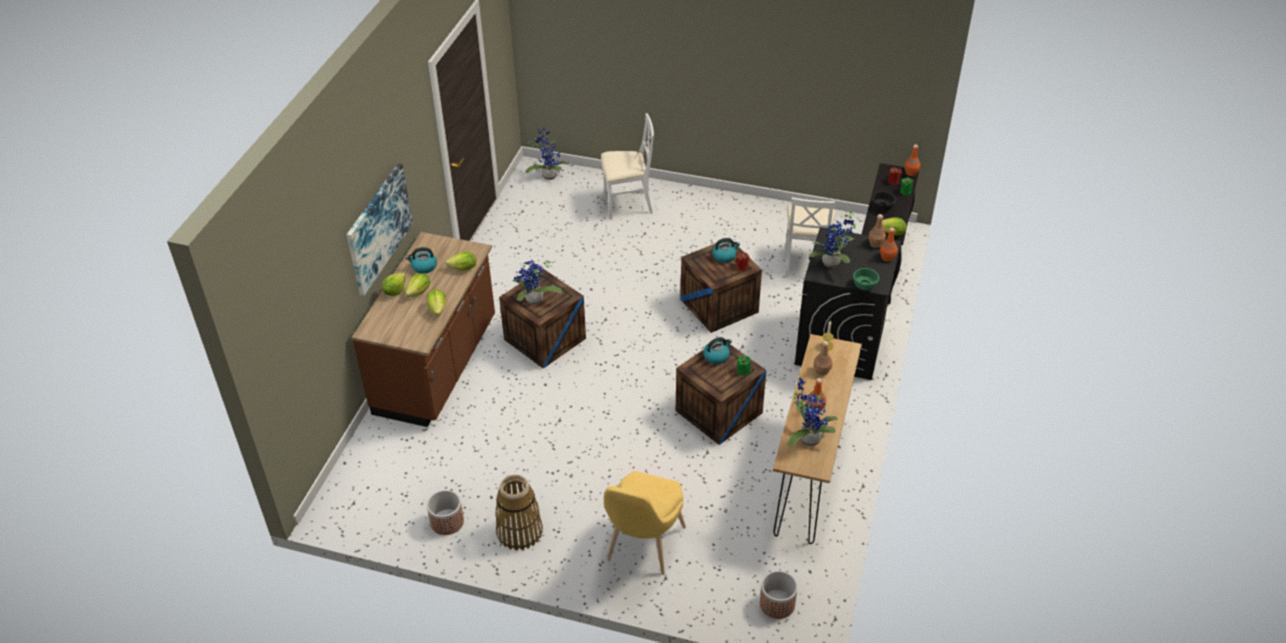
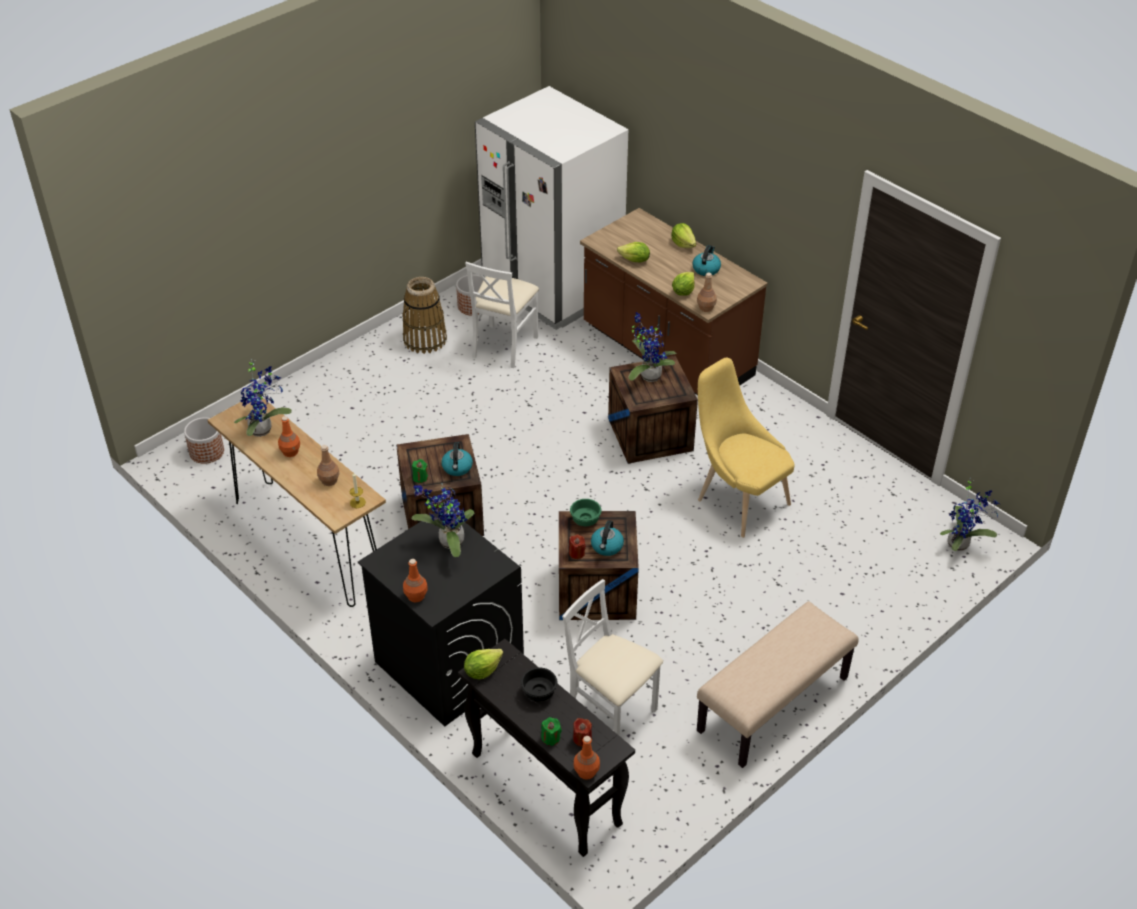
camera: 120 degrees right, 0 degrees up
picture [347,163,413,296] -> none
lettuce [405,273,430,297] -> none
white chair [601,113,654,220] -> white chair moved to [465,262,539,368]
yellow chair [604,471,686,575] -> yellow chair moved to [698,358,795,538]
green bowl [853,268,879,290] -> green bowl moved to [570,499,602,526]
brown bottle [868,214,886,248] -> brown bottle moved to [697,273,717,312]
none -> white fridge [475,86,628,330]
none -> beige bench [697,601,859,768]

